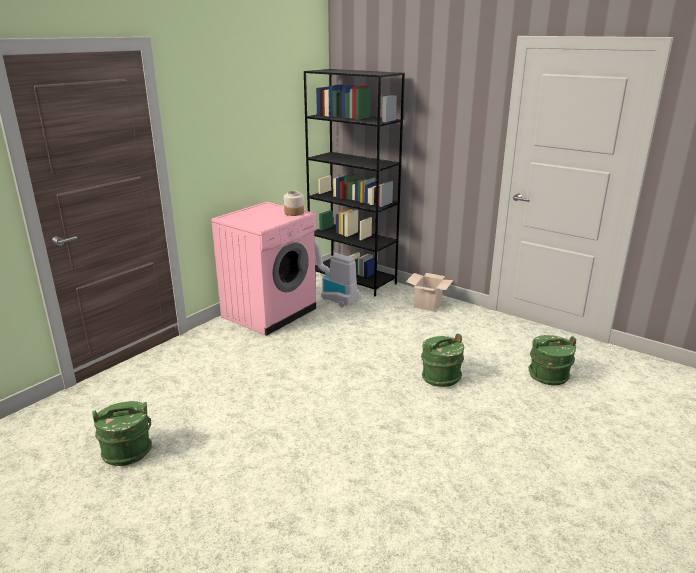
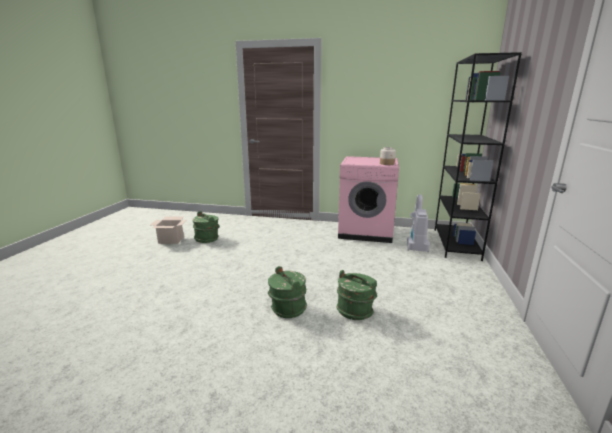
camera: 65 degrees right, 5 degrees down
cardboard box [406,273,453,311] -> cardboard box moved to [150,216,186,244]
green bucket [529,335,576,385] -> green bucket moved to [268,266,307,318]

